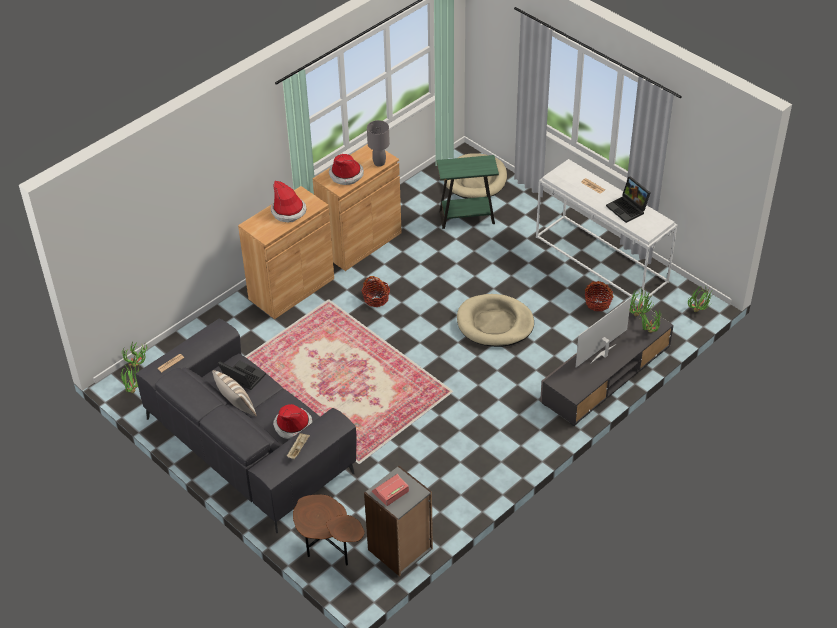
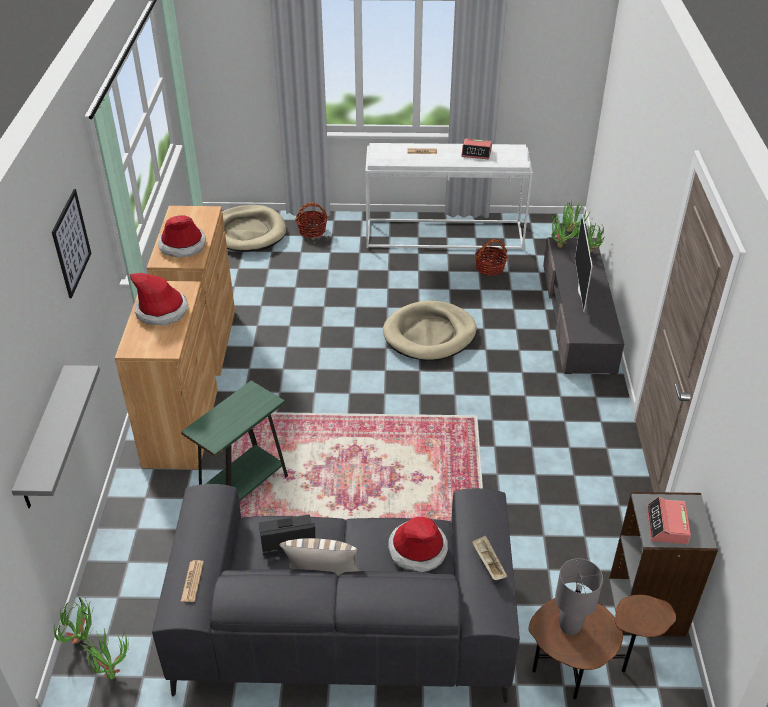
camera: 45 degrees left, 5 degrees down
basket [361,276,390,307] -> basket moved to [295,202,327,238]
grey table lamp [367,120,390,167] -> grey table lamp moved to [555,558,603,635]
green side table [437,155,499,229] -> green side table moved to [181,381,288,502]
laptop [606,176,651,223] -> alarm clock [461,139,492,159]
none -> grey shelf [12,365,100,508]
none -> picture [52,189,91,298]

